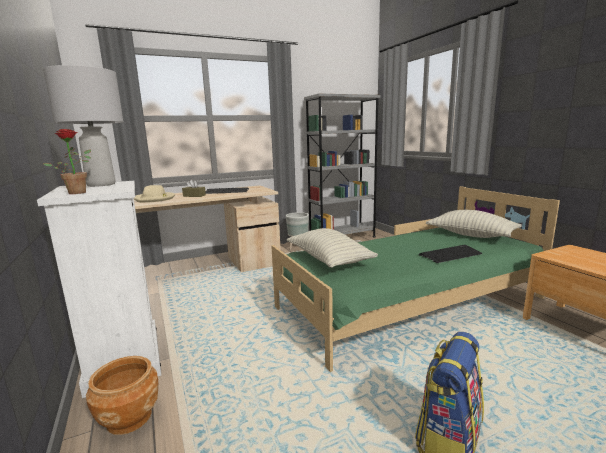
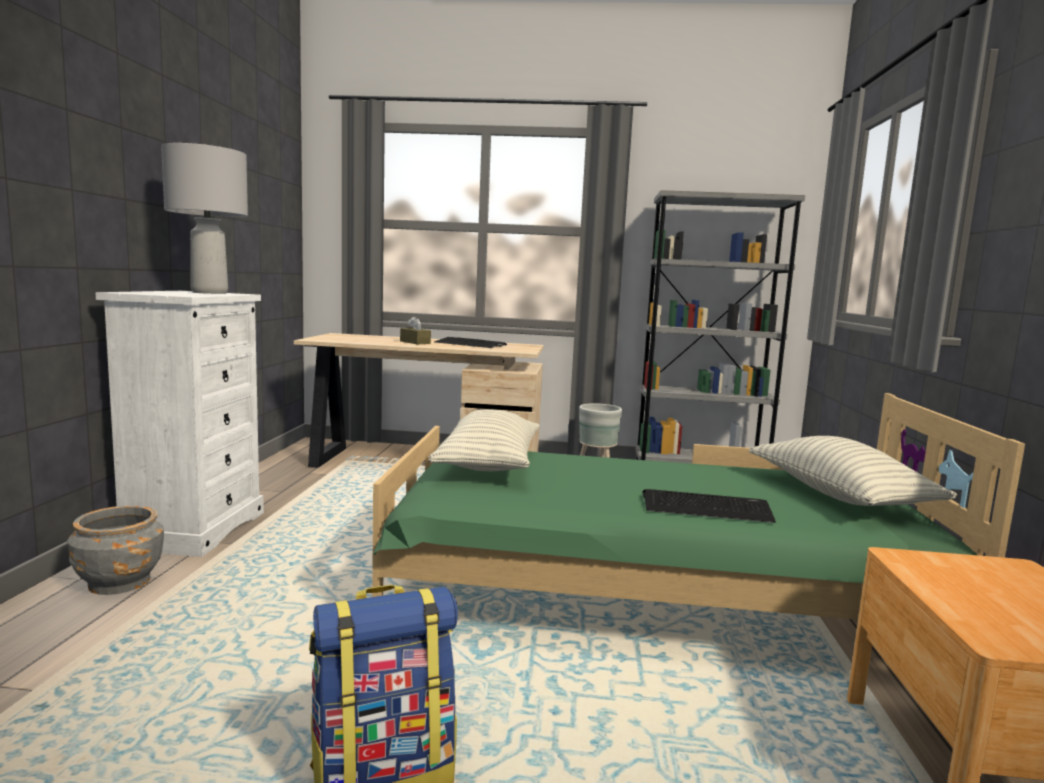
camera: 30 degrees right, 5 degrees down
potted plant [43,129,91,194] -> none
brown planter [86,356,158,435] -> grey planter [67,506,164,595]
beige hat [134,185,175,203] -> none

